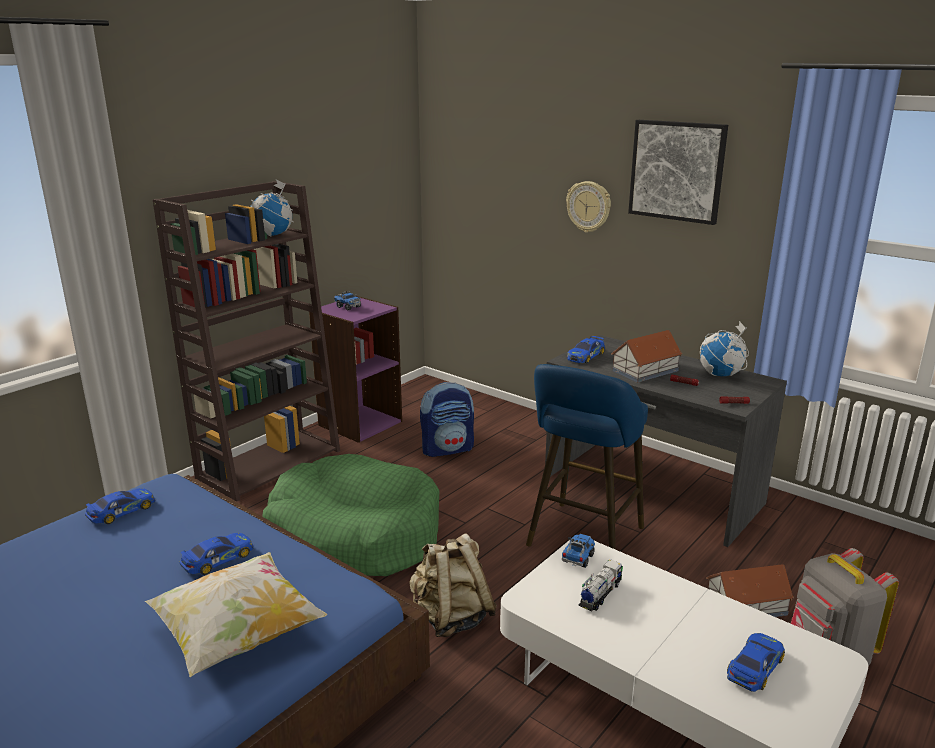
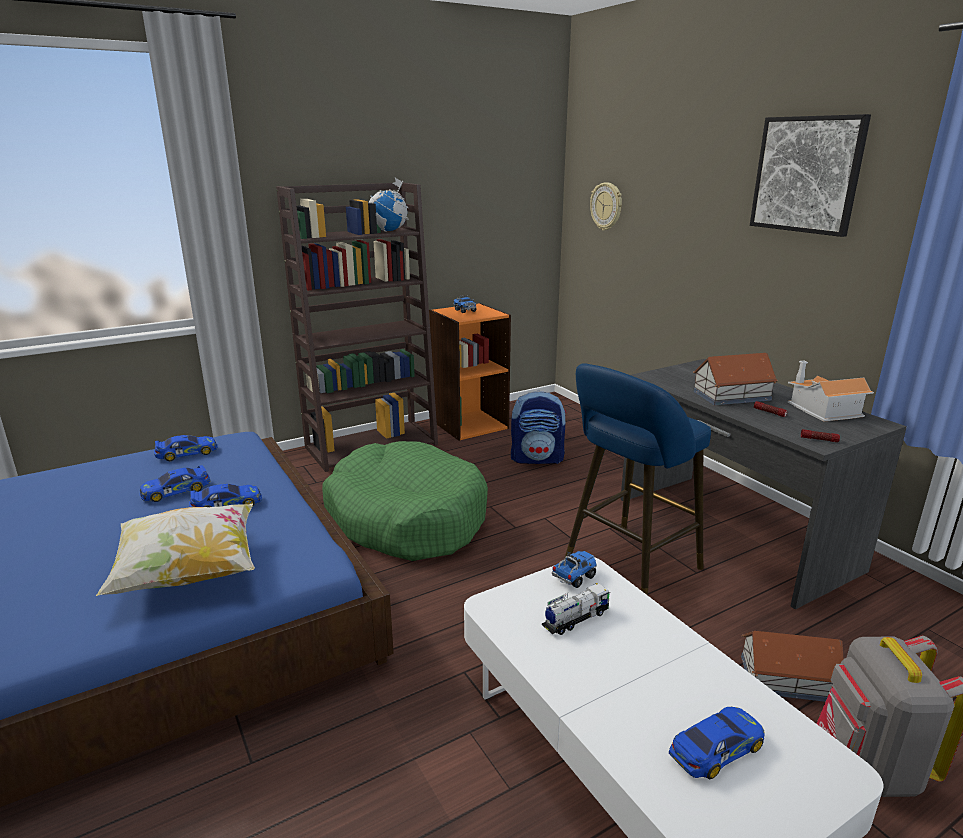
camera: 20 degrees right, 0 degrees up
purple bookcase [309,296,402,443] -> orange bookcase [429,303,511,441]
beige backpack [409,533,497,637] -> none
wall clock [566,181,611,233] -> wall clock moved to [590,182,622,231]
toy car [567,336,605,363] -> toy car moved to [140,465,210,502]
globe [700,321,749,376] -> toy house [788,361,874,421]

